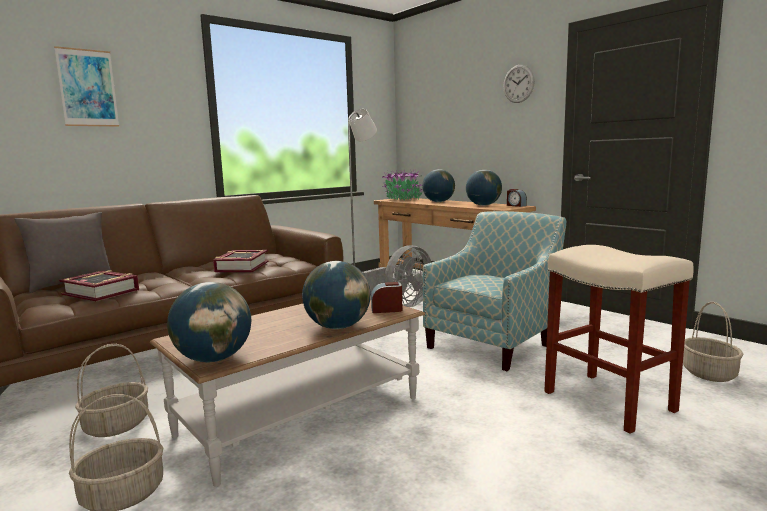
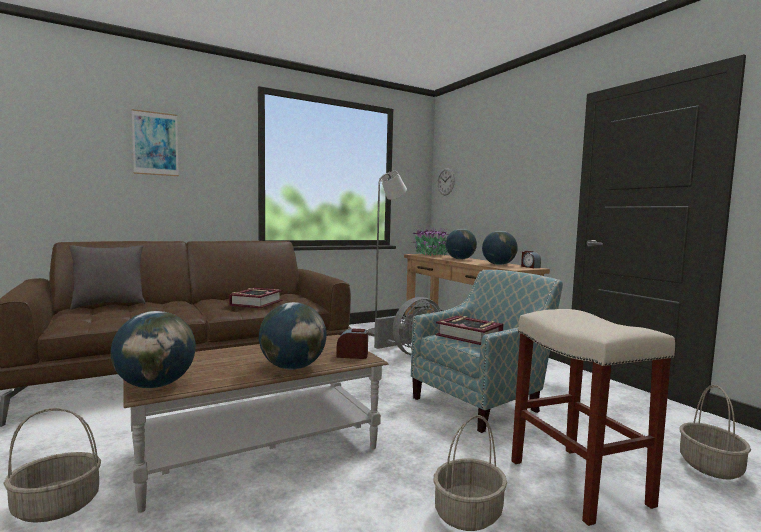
camera: 10 degrees right, 5 degrees down
book [59,270,139,301] -> book moved to [436,316,503,345]
basket [75,344,148,437] -> basket moved to [434,415,507,531]
wall clock [503,65,535,103] -> wall clock moved to [437,168,455,196]

